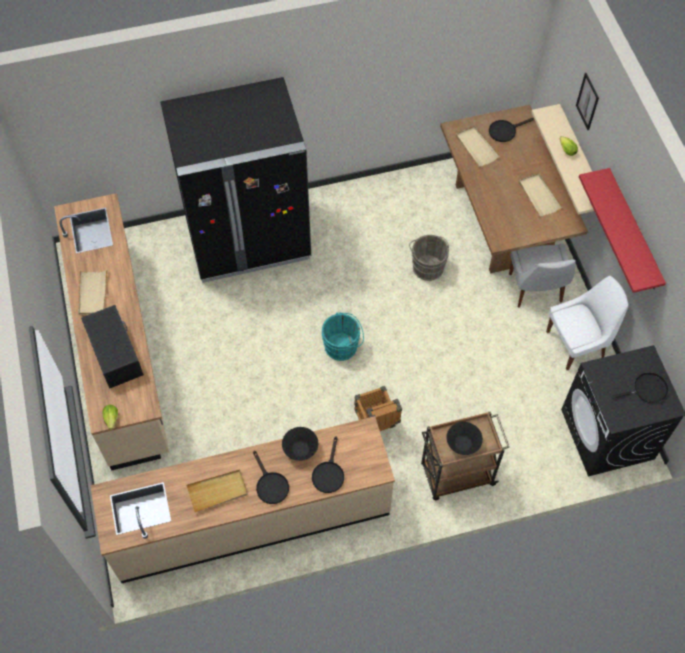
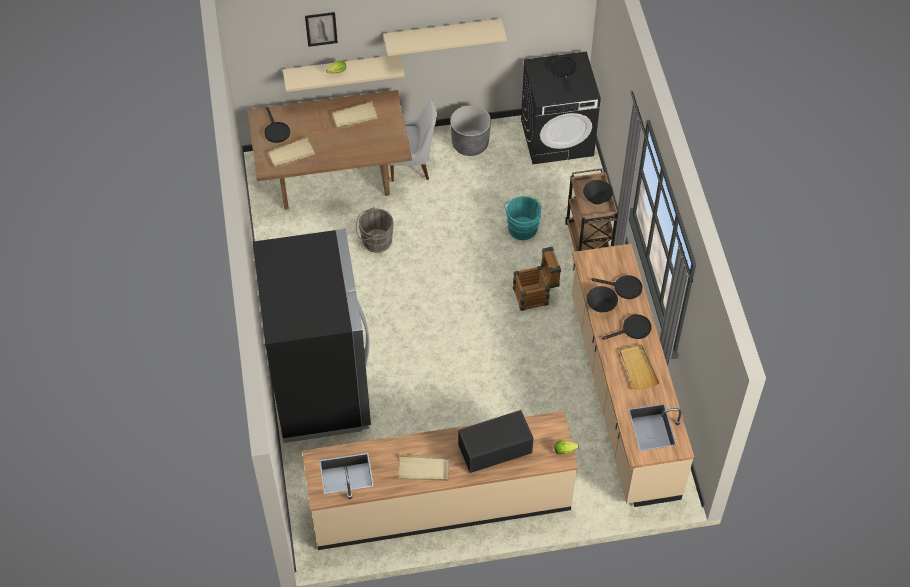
camera: 85 degrees left, 5 degrees down
turquoise bucket [322,313,364,361] -> turquoise bucket moved to [504,196,542,240]
white chair [546,276,628,370] -> grey planter [450,105,491,156]
red shelf [579,168,666,293] -> beige shelf [383,19,507,56]

